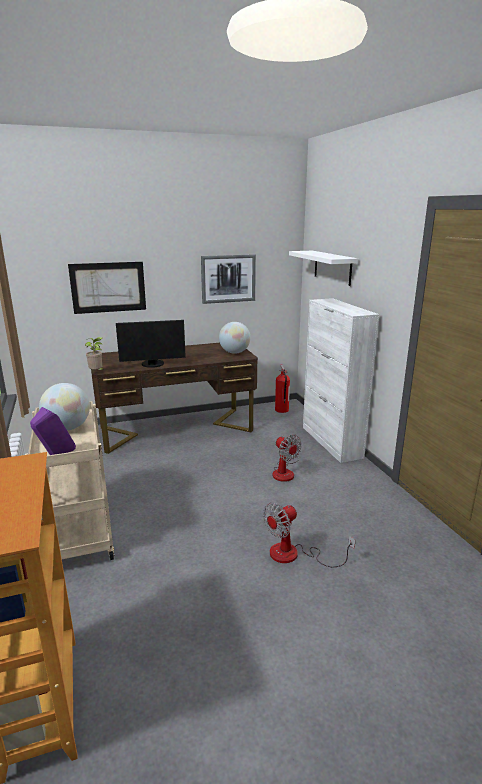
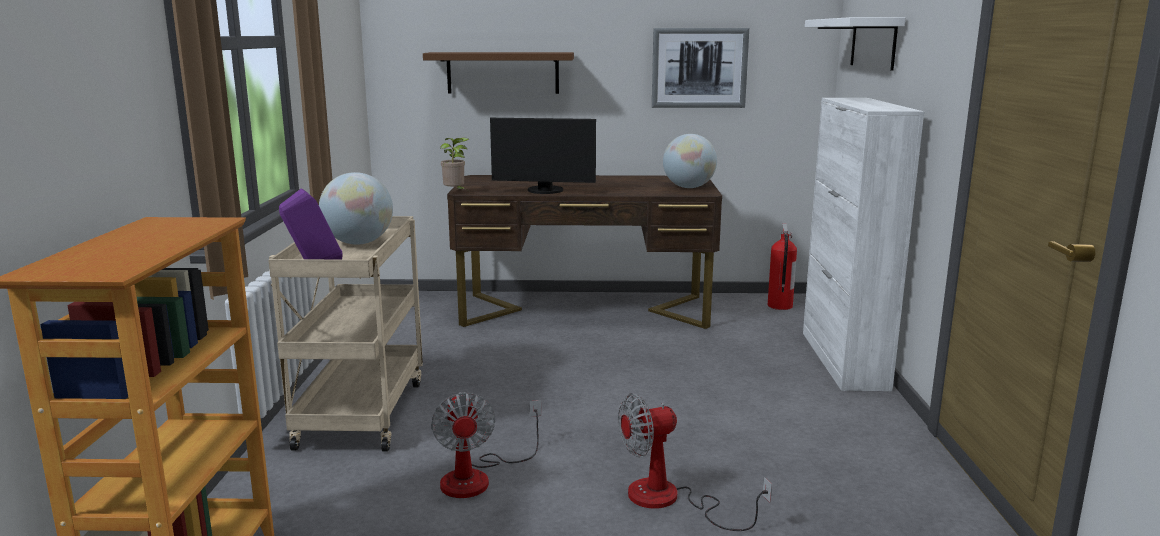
camera: 20 degrees right, 5 degrees down
picture [68,262,146,314] -> brown shelf [423,52,574,94]
fan [273,434,302,482] -> fan moved to [431,392,541,498]

